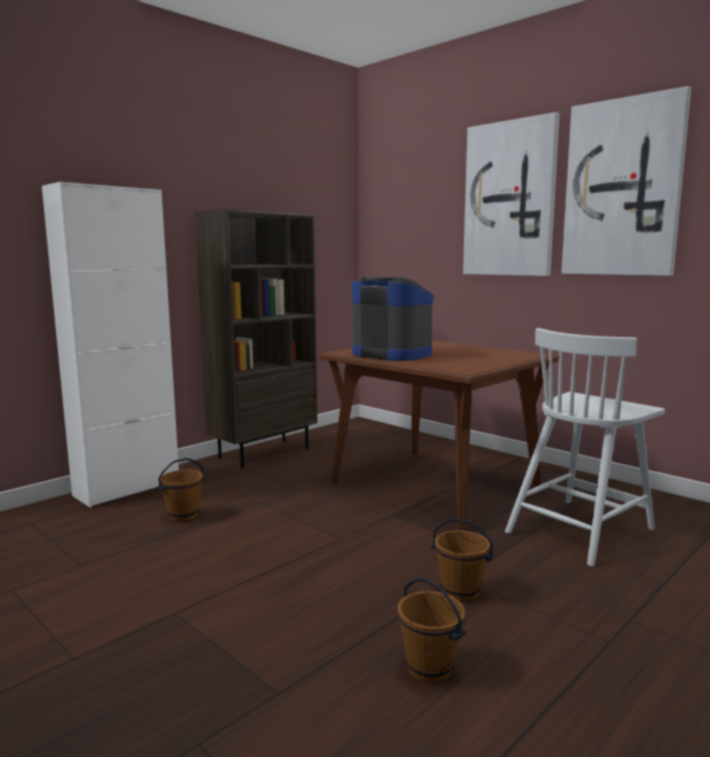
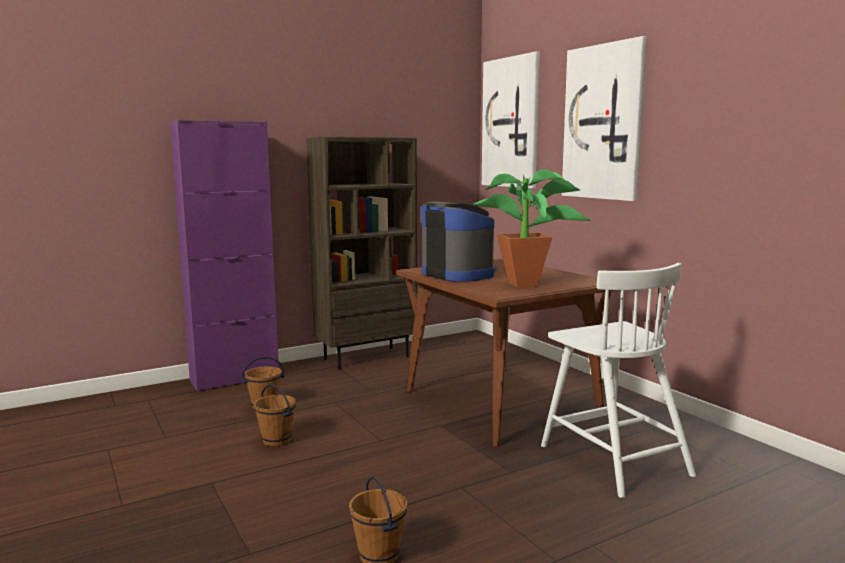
camera: 15 degrees right, 0 degrees up
white cabinet [42,182,179,508] -> purple cabinet [170,120,279,392]
brown bucket [431,519,494,602] -> brown bucket moved to [254,384,296,446]
white chair [505,328,665,567] -> white chair turned 90 degrees counterclockwise [541,263,696,498]
picture [561,86,691,276] -> picture moved to [482,51,540,188]
none -> potted plant [471,169,593,287]

